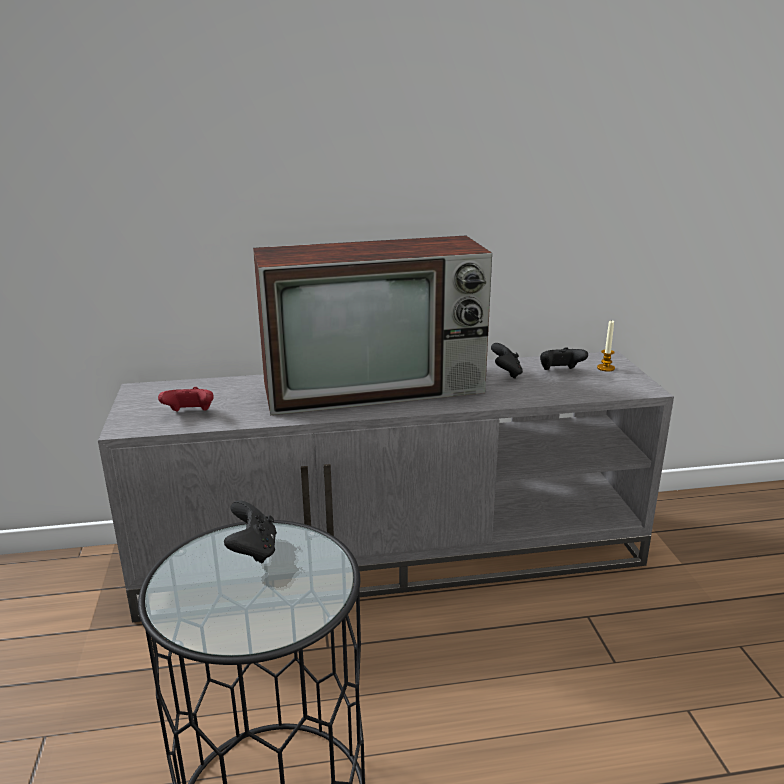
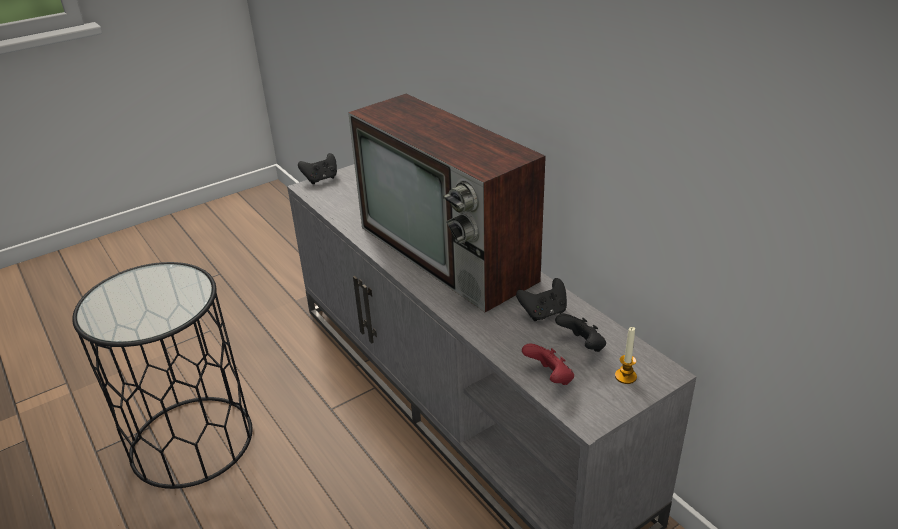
camera: 65 degrees right, 10 degrees up
red game controller [158,387,213,412] -> red game controller moved to [522,343,574,385]
black game controller [224,501,277,564] -> black game controller moved to [298,153,337,184]

